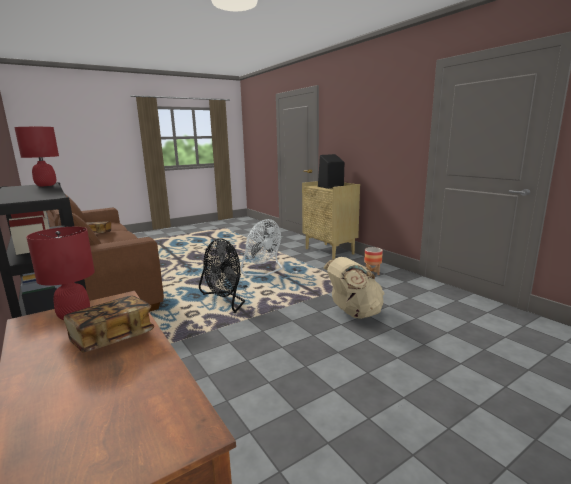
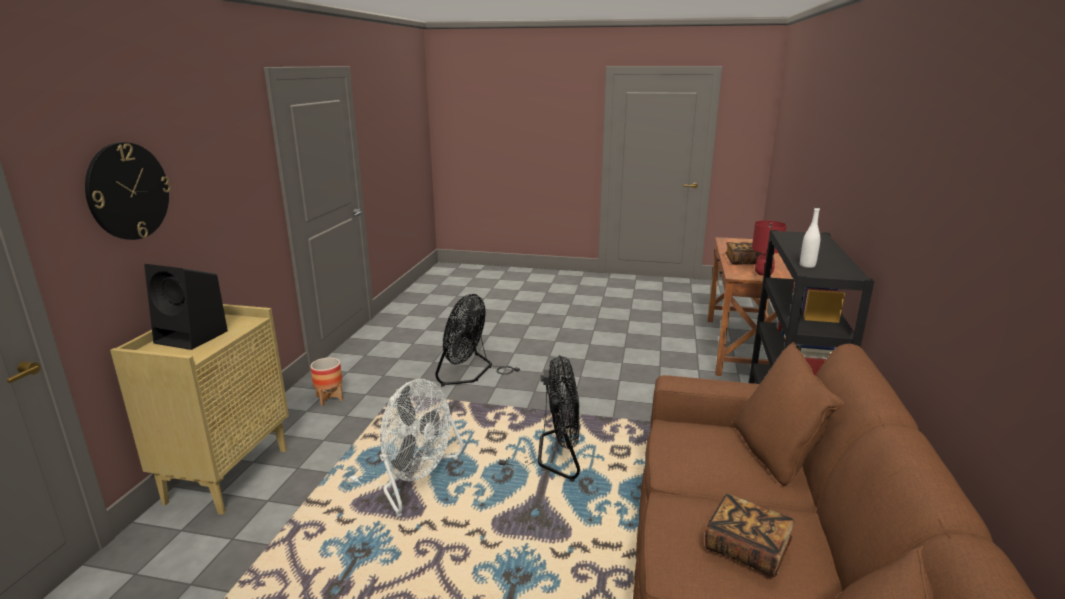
camera: 135 degrees left, 5 degrees up
red table lamp [14,126,59,186] -> white bottle [800,206,820,268]
white fan [240,219,298,276] -> white fan turned 60 degrees counterclockwise [350,379,463,517]
beige backpack [324,257,385,319] -> black fan [435,294,520,386]
none -> wall clock [85,142,171,240]

